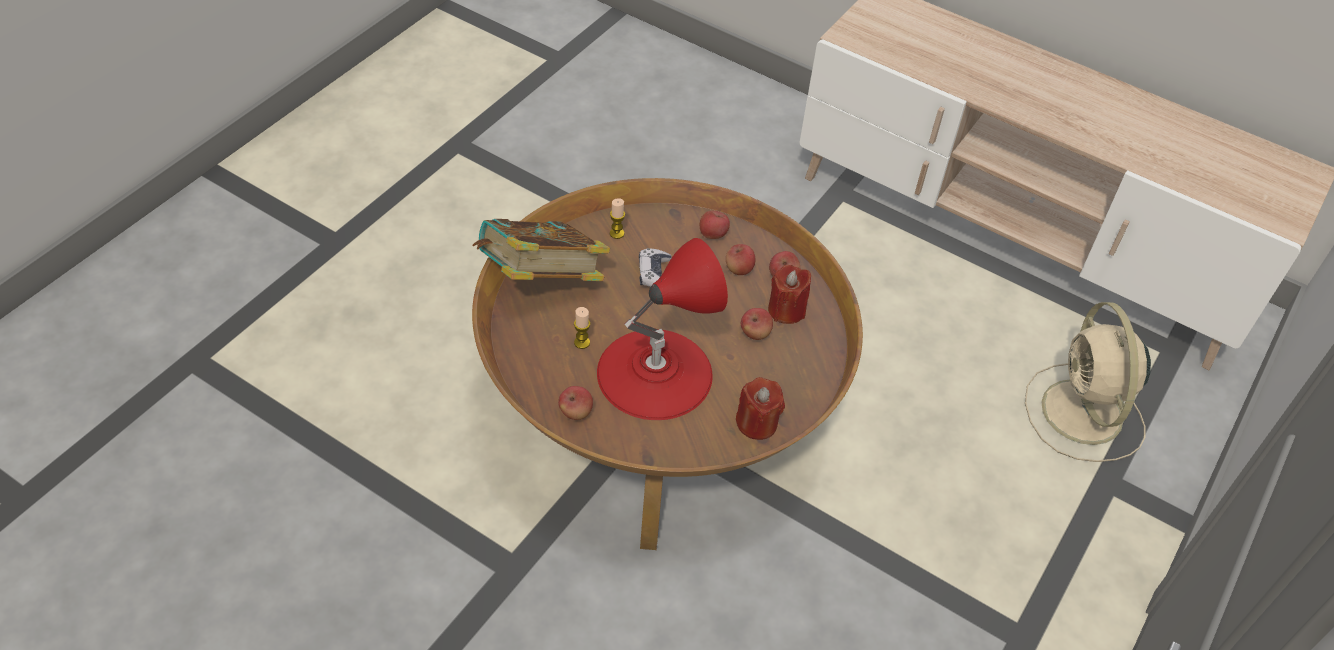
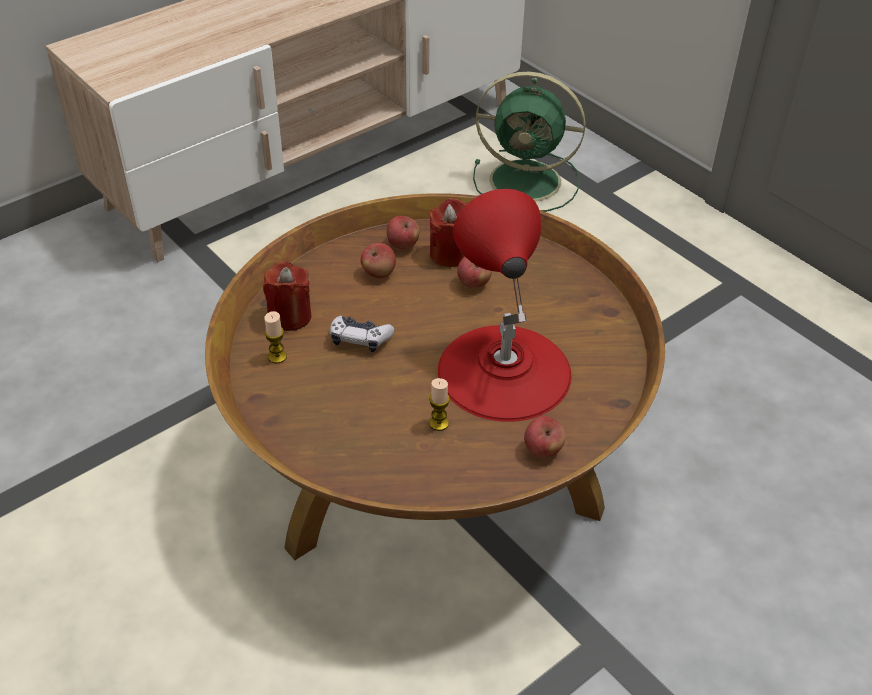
camera: 70 degrees left, 5 degrees down
book [473,219,610,281] -> none
apple [700,210,730,239] -> none
red candle [736,377,785,440] -> red candle moved to [263,262,312,331]
beige fan [1025,302,1151,462] -> green fan [473,72,586,212]

